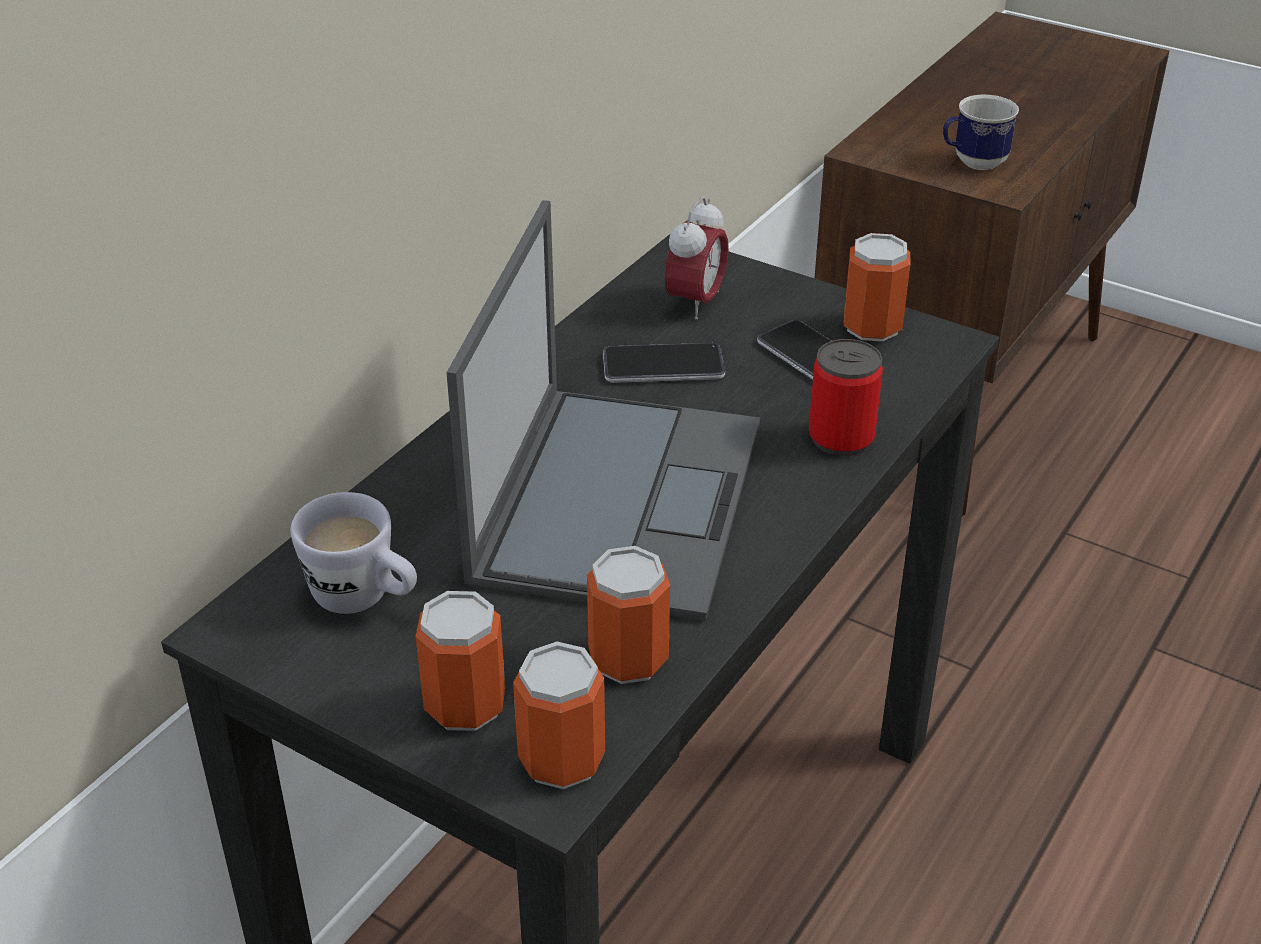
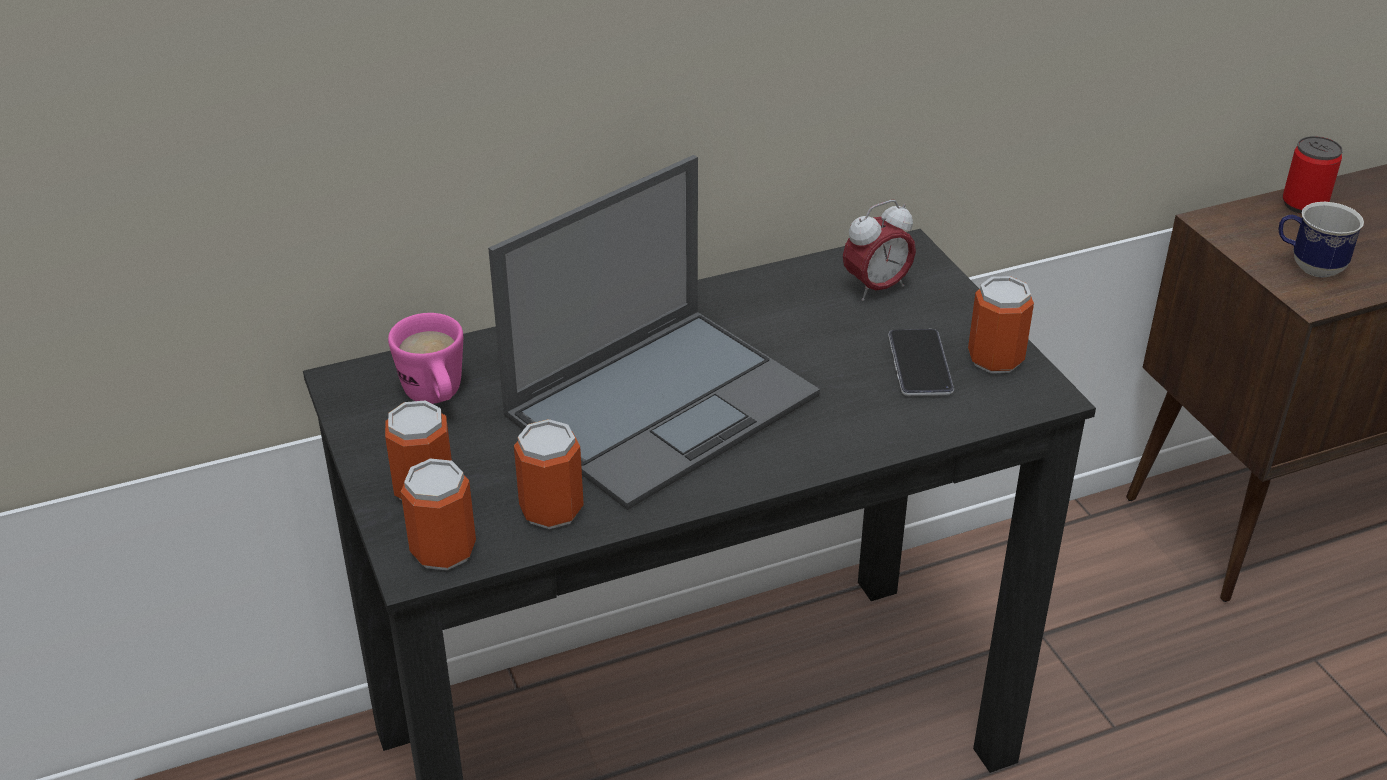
camera: 35 degrees right, 0 degrees up
white mug [291,492,417,614] -> pink mug [388,313,463,404]
phone [603,343,725,383] -> none
can [809,339,883,456] -> can moved to [1283,136,1343,214]

